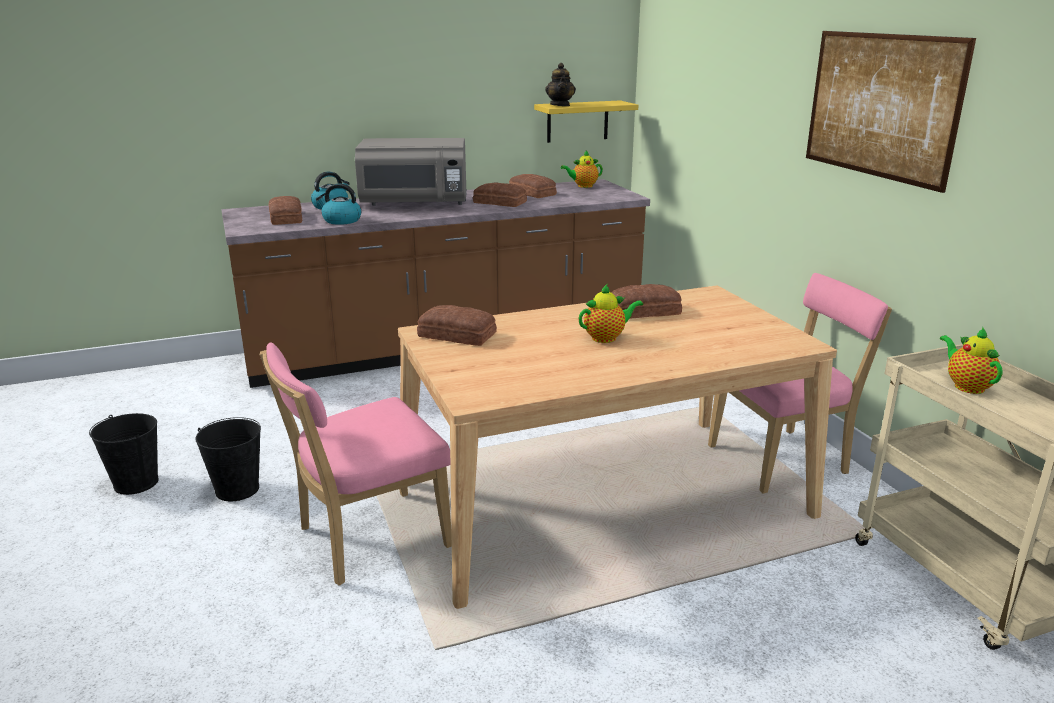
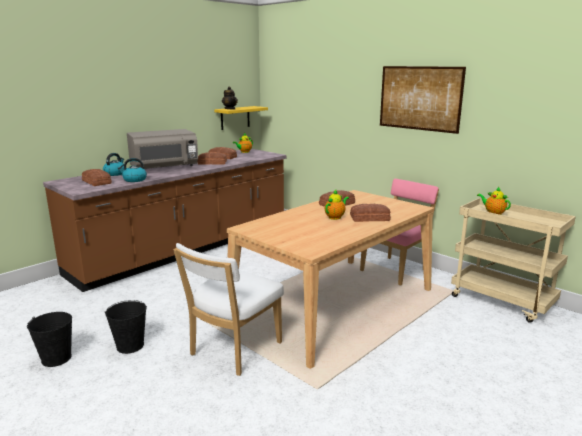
camera: 25 degrees left, 5 degrees down
pink chair [260,342,452,586] -> white chair [173,243,284,376]
bread [417,305,497,346] -> bread moved to [350,204,391,222]

